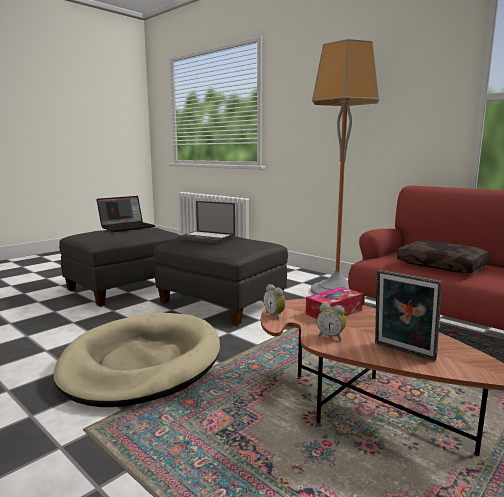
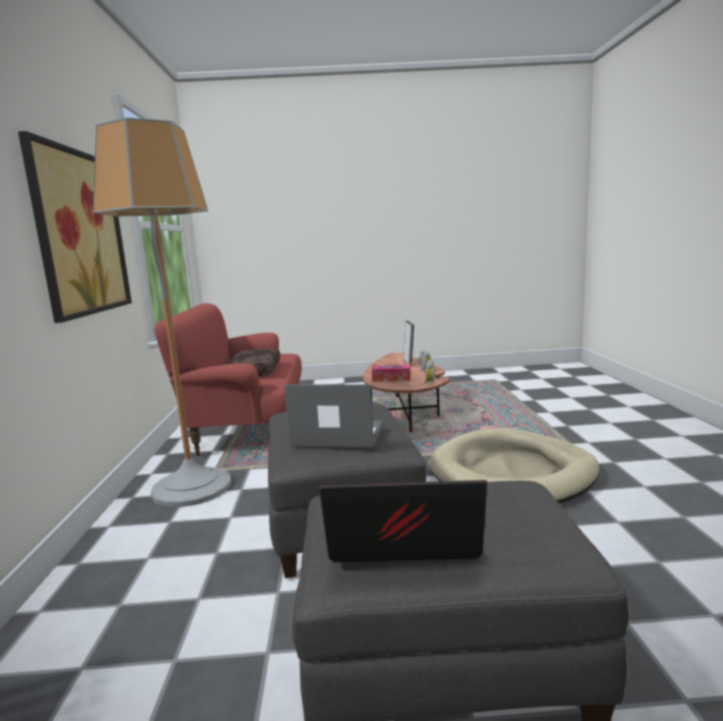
camera: 135 degrees left, 0 degrees up
laptop [177,201,235,243] -> laptop turned 60 degrees counterclockwise [284,384,383,448]
none -> picture [18,131,132,323]

